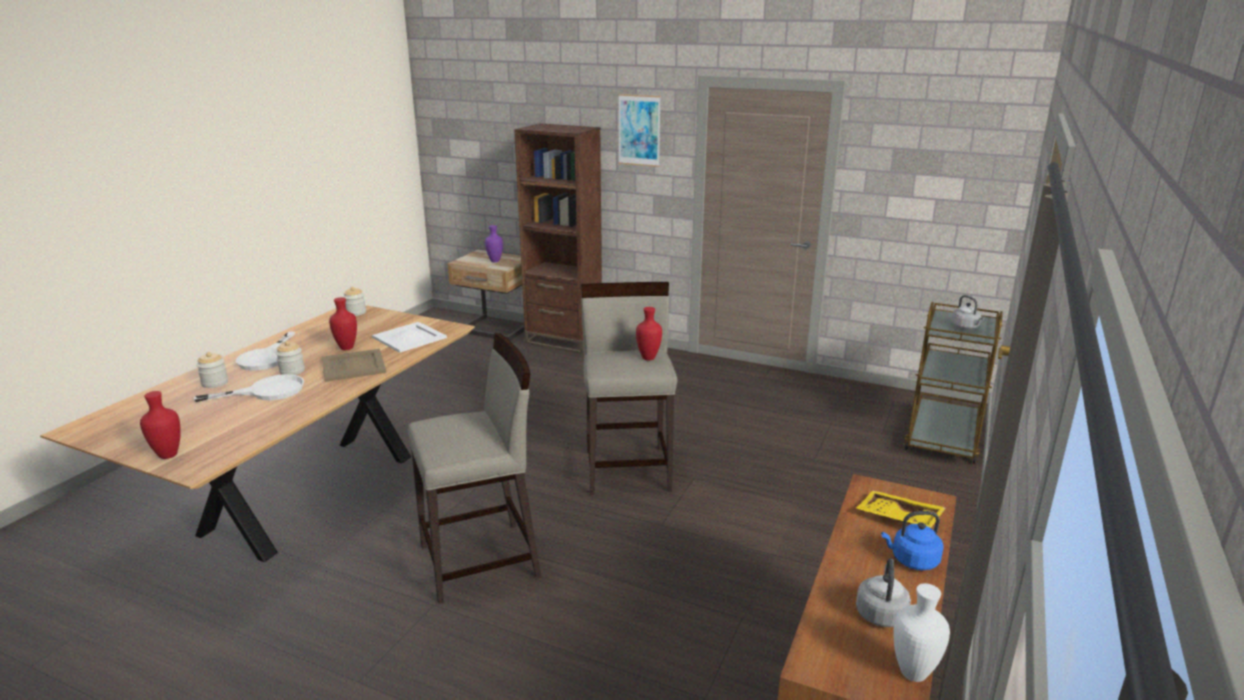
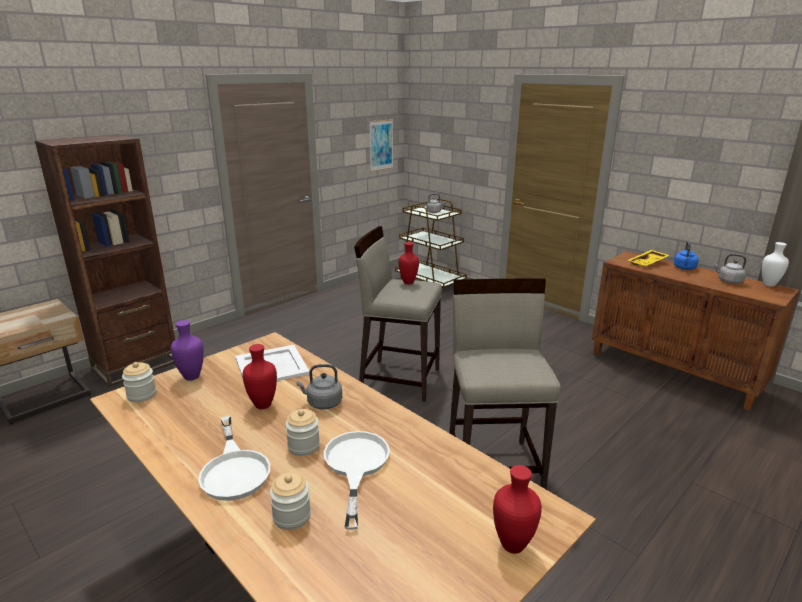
camera: 70 degrees left, 0 degrees up
white frying pan [236,332,295,371] -> white frying pan turned 45 degrees clockwise [198,416,270,501]
beige tray [322,349,386,382] -> grey kettle [296,364,342,410]
purple vase [485,225,503,262] -> purple vase moved to [171,320,204,381]
picture [618,94,661,167] -> picture moved to [369,119,393,172]

